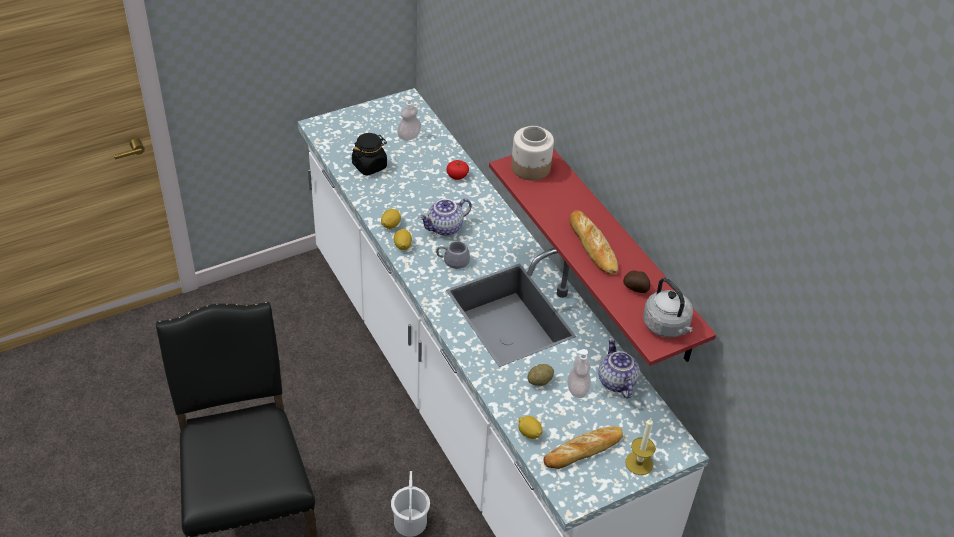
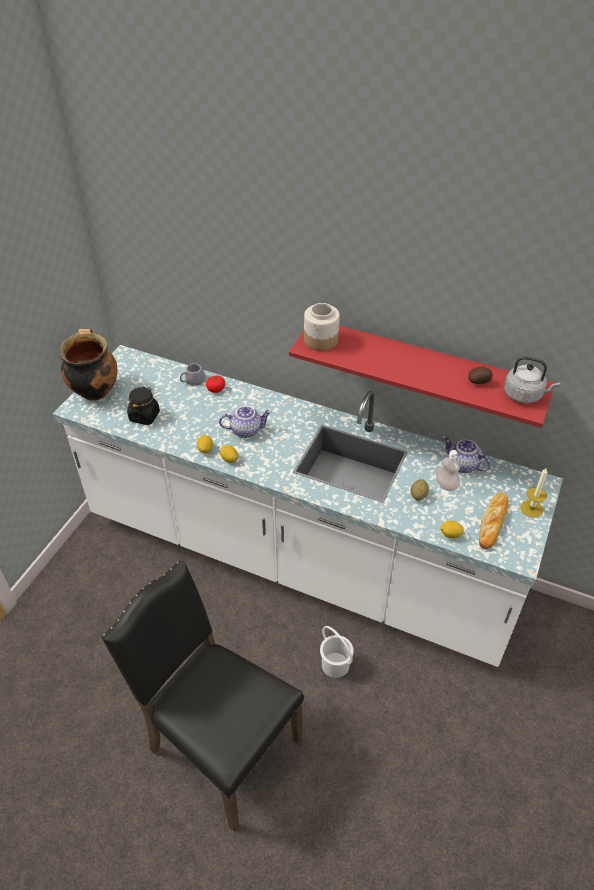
camera: 35 degrees left, 0 degrees up
soap dispenser [397,96,421,141] -> none
teapot [419,199,472,236] -> teapot turned 120 degrees counterclockwise [219,406,272,438]
grey mug [436,241,470,269] -> grey mug moved to [180,363,205,385]
bread [570,210,618,275] -> none
none -> cooking pot [59,329,117,401]

